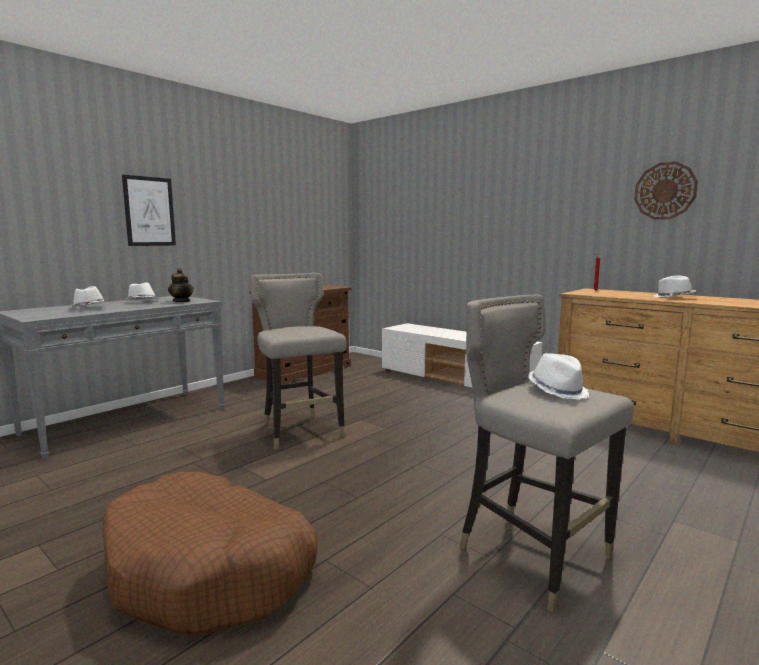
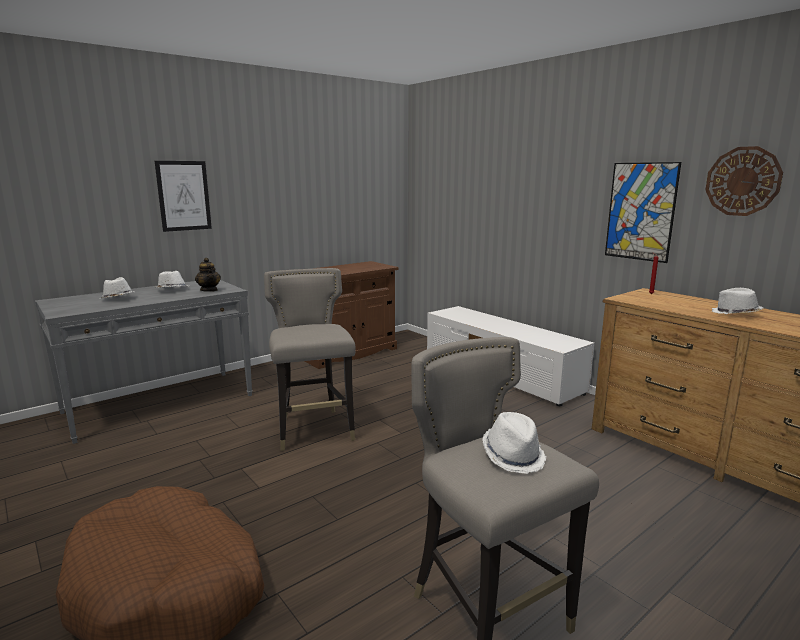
camera: 10 degrees right, 5 degrees up
none -> picture [605,162,681,263]

